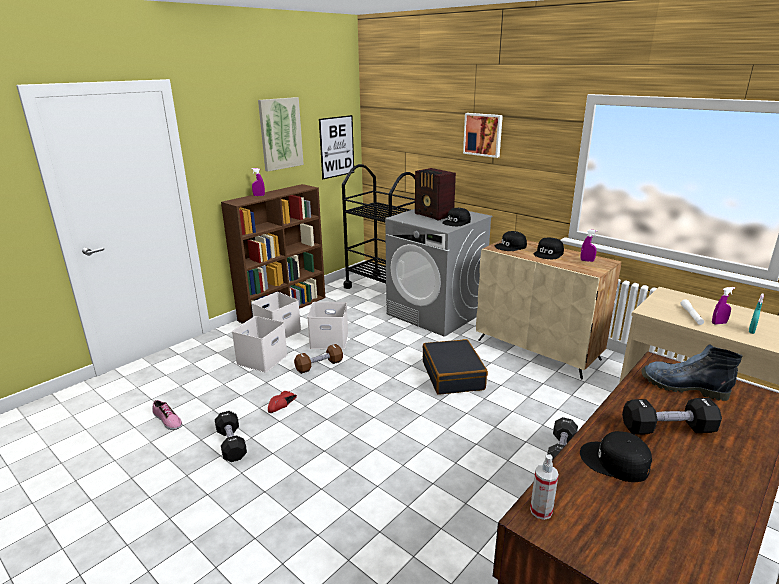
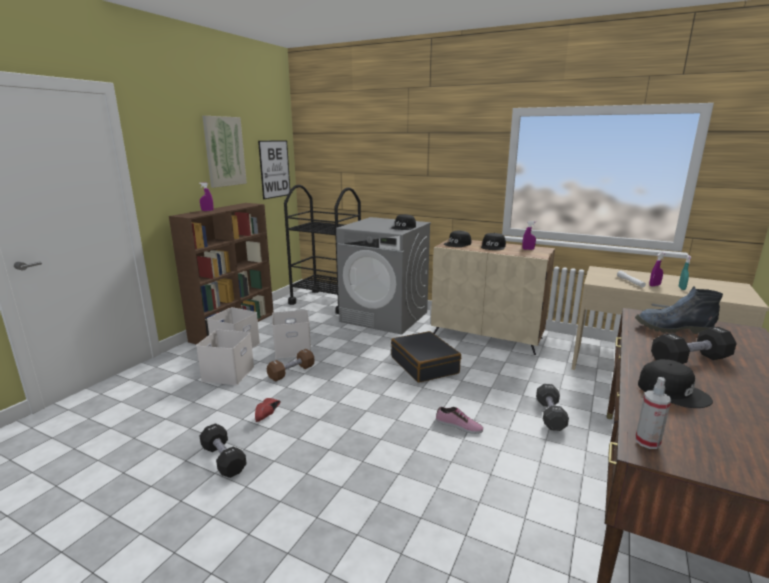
camera: 15 degrees left, 5 degrees down
shoe [152,400,182,430] -> shoe moved to [436,407,483,434]
radio [415,168,456,221] -> none
picture [463,113,503,158] -> none
black cap [580,431,652,482] -> black cap turned 150 degrees counterclockwise [638,359,713,408]

